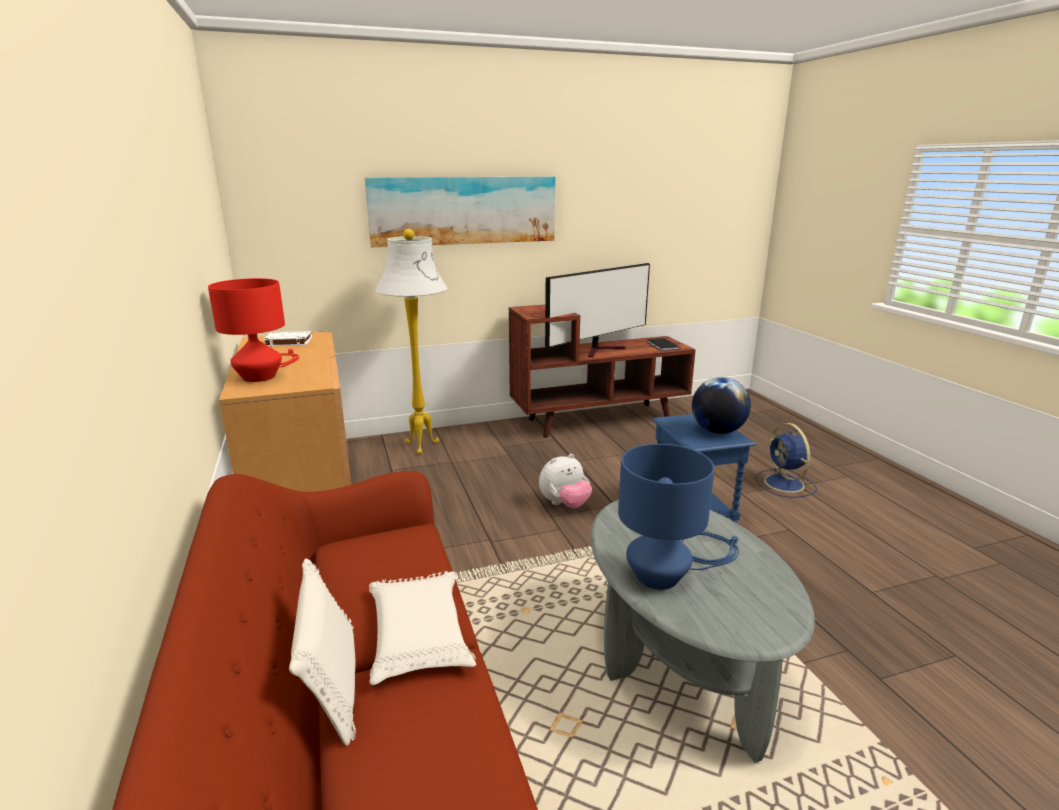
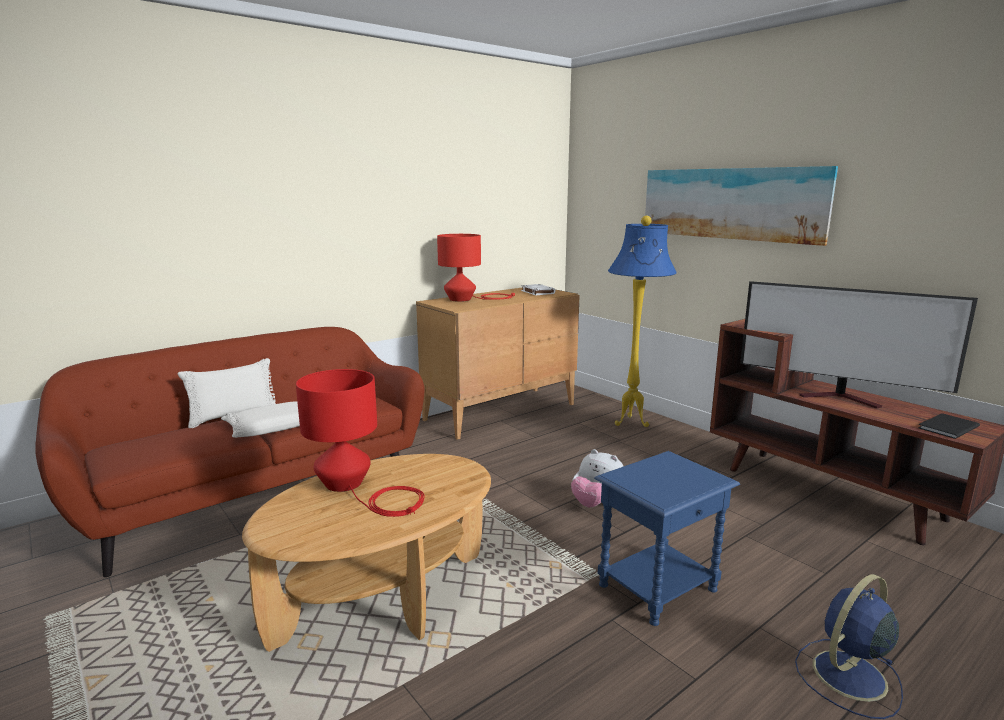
camera: 70 degrees right, 5 degrees down
white floor lamp [375,229,448,454] -> blue floor lamp [608,216,677,427]
grey coffee table [590,500,815,763] -> brown coffee table [242,454,491,652]
blue table lamp [618,444,739,590] -> red table lamp [296,369,424,517]
globe [692,377,751,434] -> none

